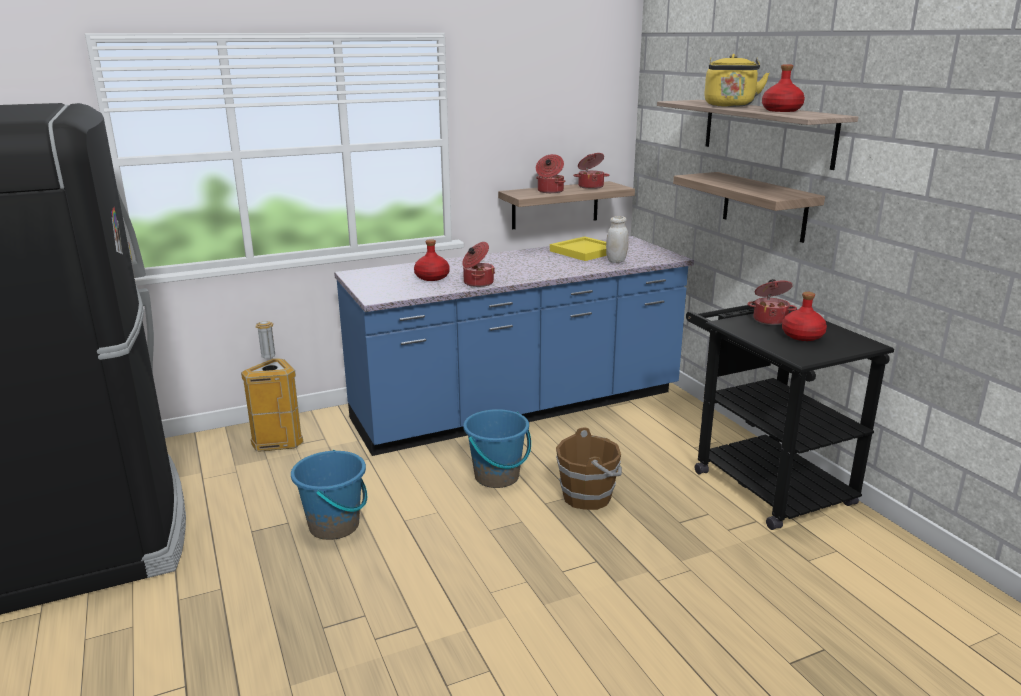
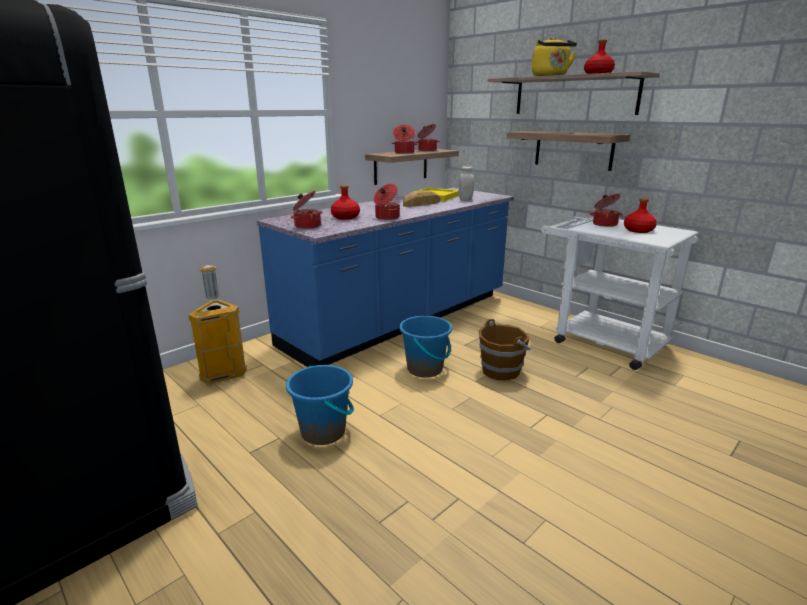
camera: 20 degrees left, 0 degrees up
black cart [686,303,894,530] -> white cart [541,217,698,370]
none -> cooking pot [291,191,322,229]
none -> bread [403,190,440,207]

